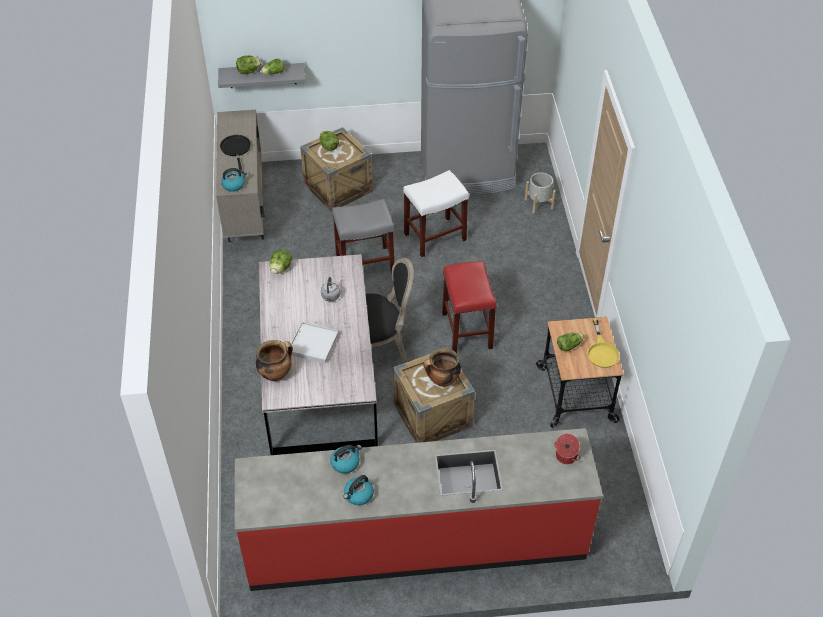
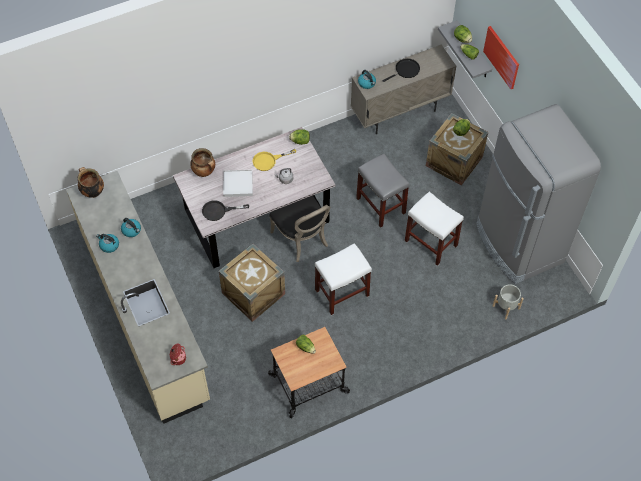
camera: 70 degrees right, 10 degrees up
red counter [235,428,603,591] -> beige counter [66,171,210,424]
cooking pot [423,348,461,387] -> cooking pot moved to [78,167,104,198]
red stool [442,261,497,353] -> white stool [315,243,372,315]
yellow frying pan [588,319,620,368] -> yellow frying pan moved to [253,149,296,171]
none -> black frying pan [202,200,249,221]
none -> picture [483,26,519,89]

